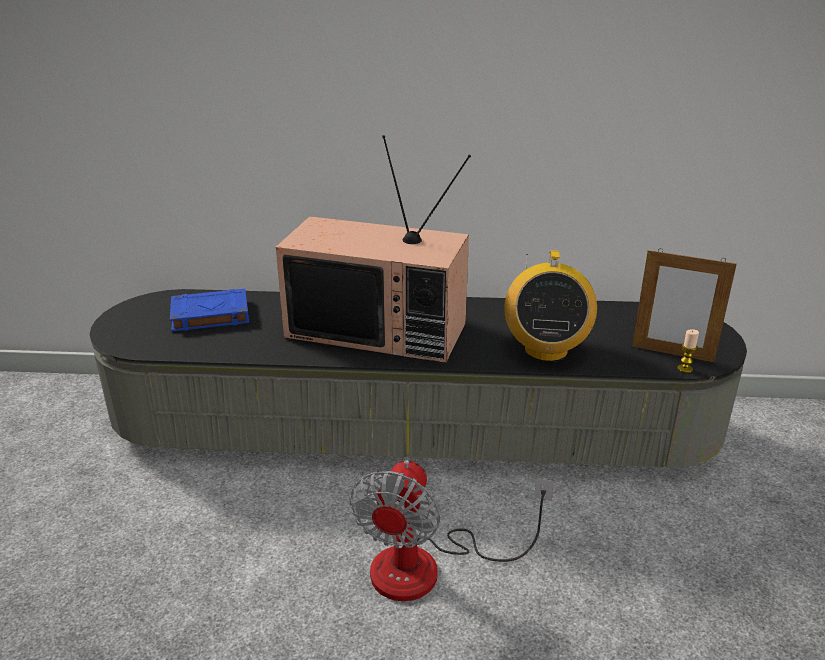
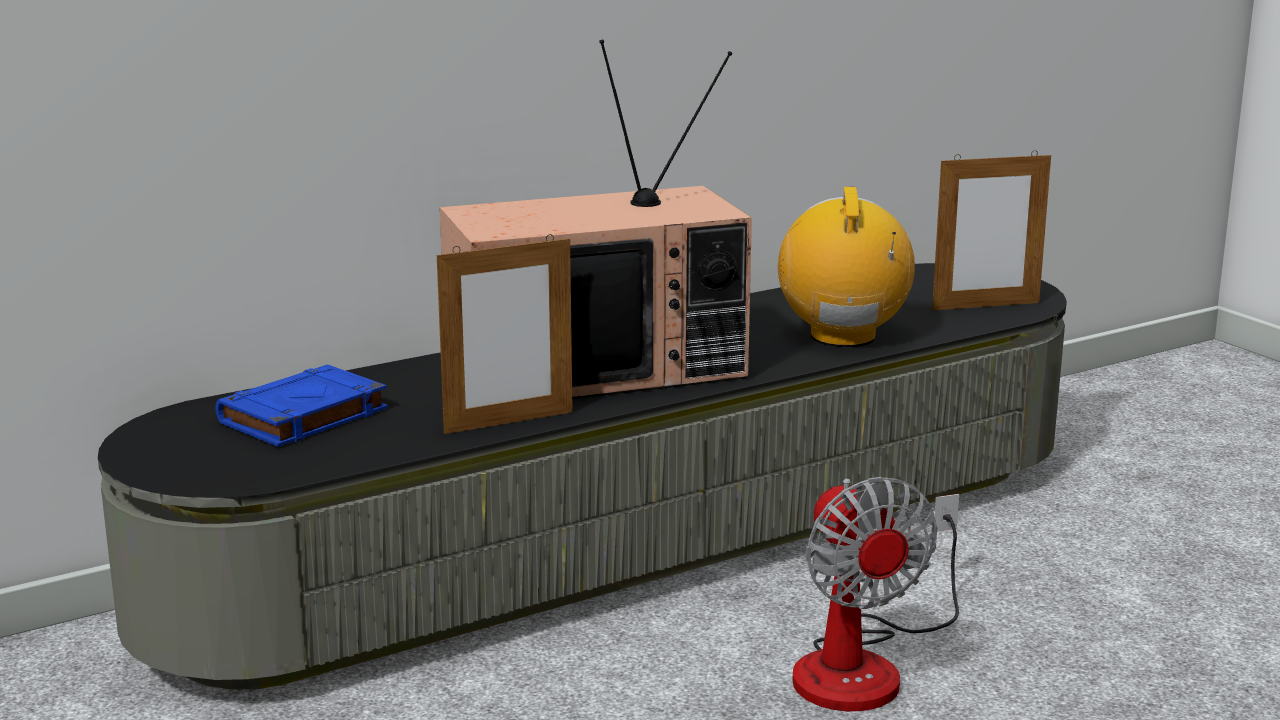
camera: 35 degrees left, 10 degrees down
radio [504,250,597,362] -> radio turned 150 degrees counterclockwise [778,187,915,347]
candle [678,329,699,373] -> none
none -> picture frame [437,234,573,434]

